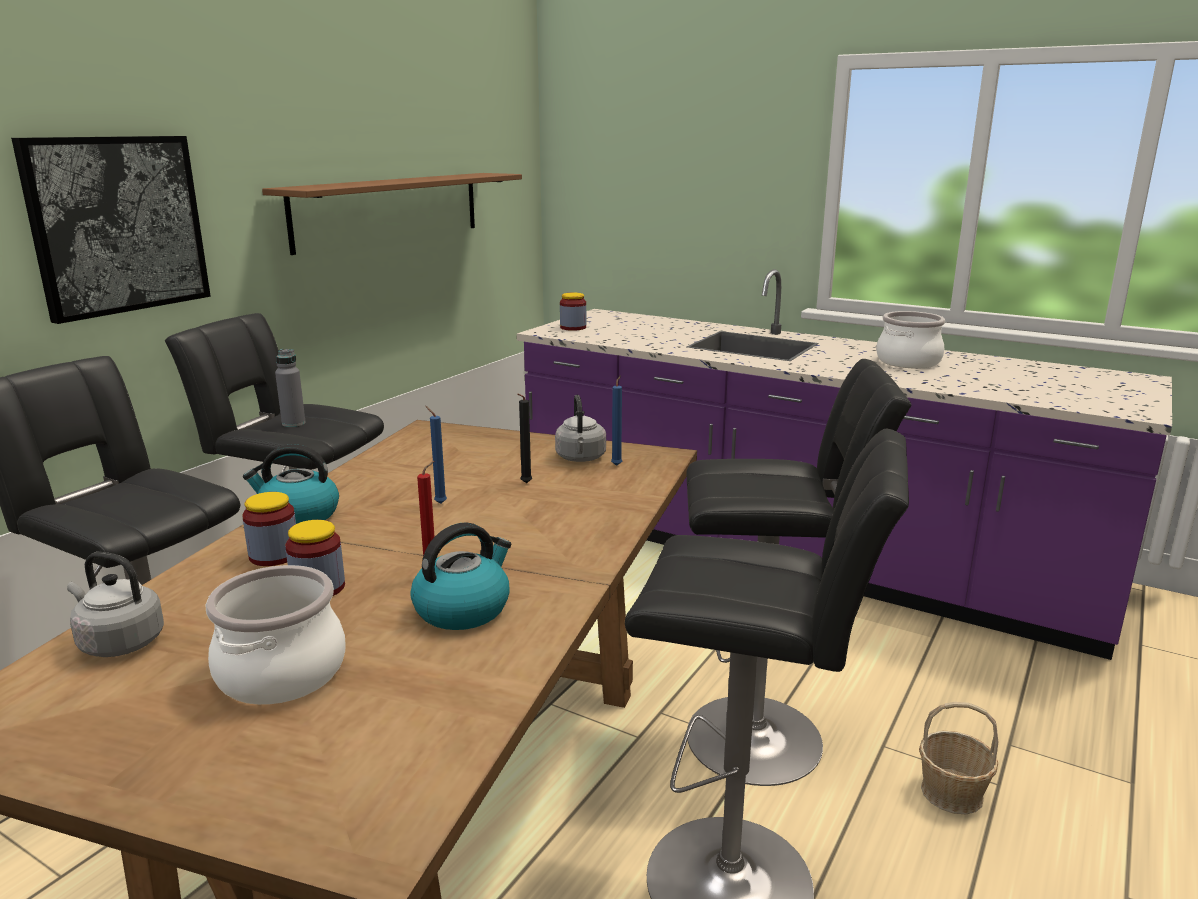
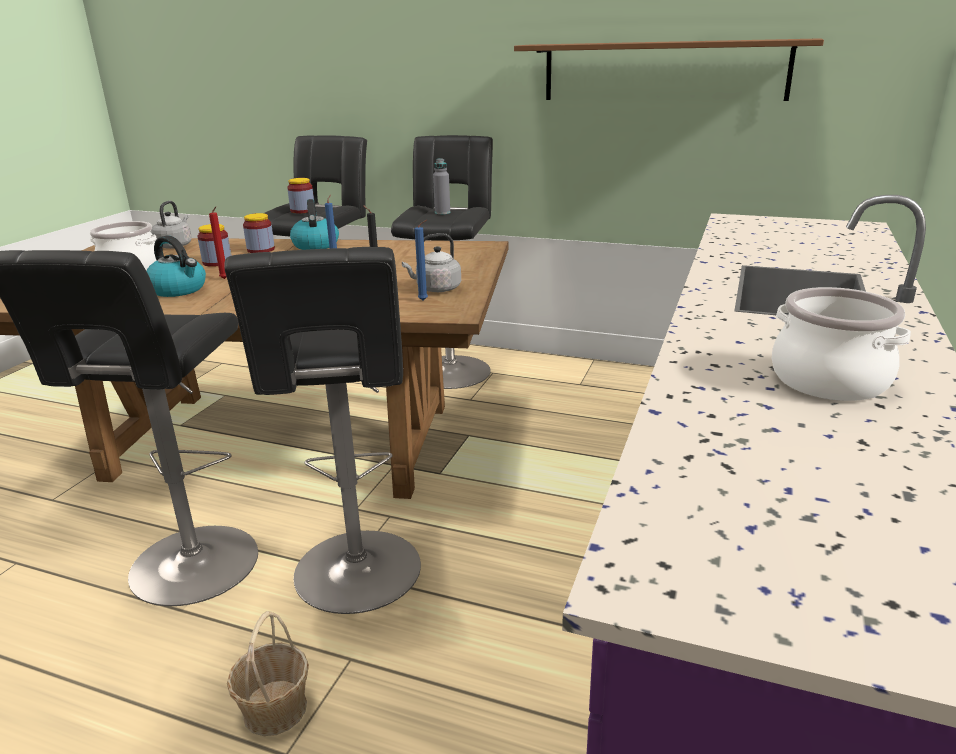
camera: 80 degrees right, 5 degrees up
picture [11,136,211,324] -> none
jar [560,293,586,331] -> jar moved to [287,178,314,213]

